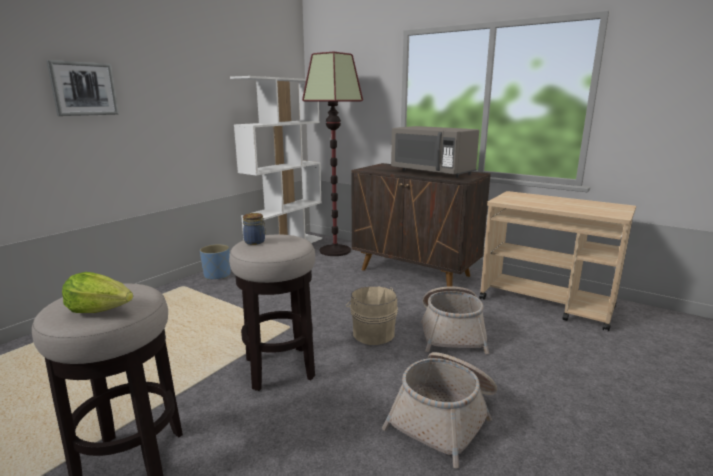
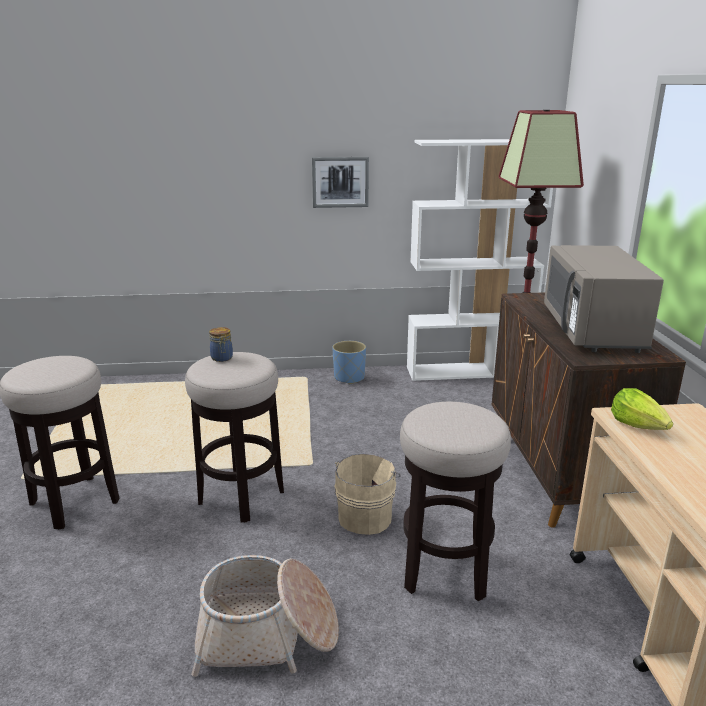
camera: 50 degrees right, 5 degrees up
picture [46,60,119,116] -> picture moved to [312,157,369,208]
lettuce [62,272,133,313] -> lettuce moved to [611,388,673,430]
basket [421,287,489,354] -> stool [400,402,511,601]

